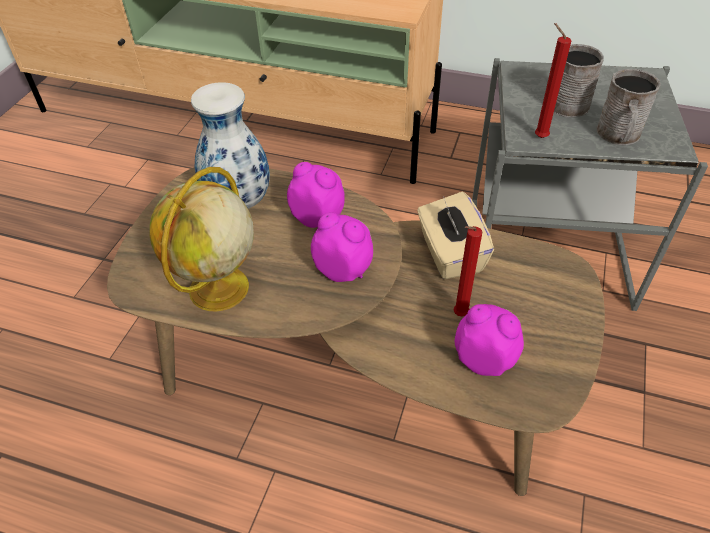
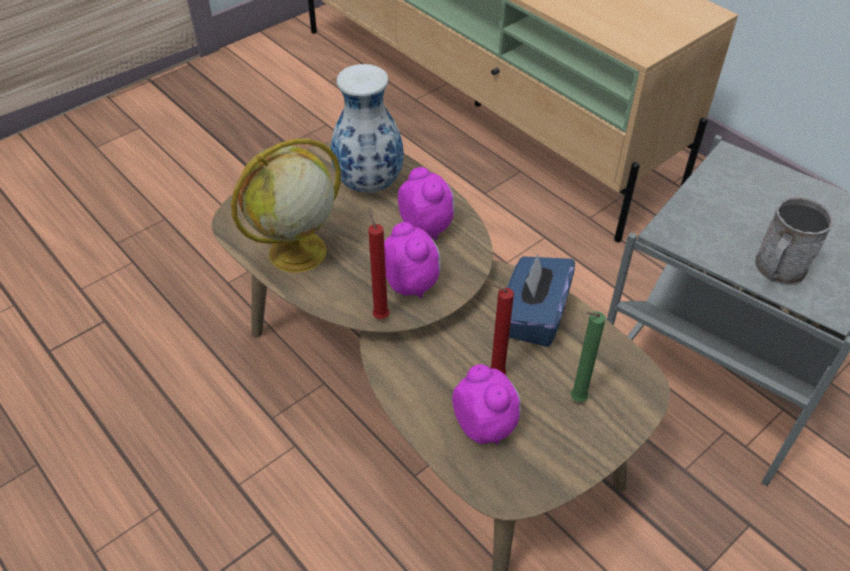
camera: 30 degrees right, 0 degrees up
beige tissue box [417,192,494,279] -> blue tissue box [507,253,575,347]
red candle [535,23,571,138] -> red candle moved to [368,208,389,319]
grey mug [554,44,604,117] -> none
none -> green candle [571,311,606,402]

